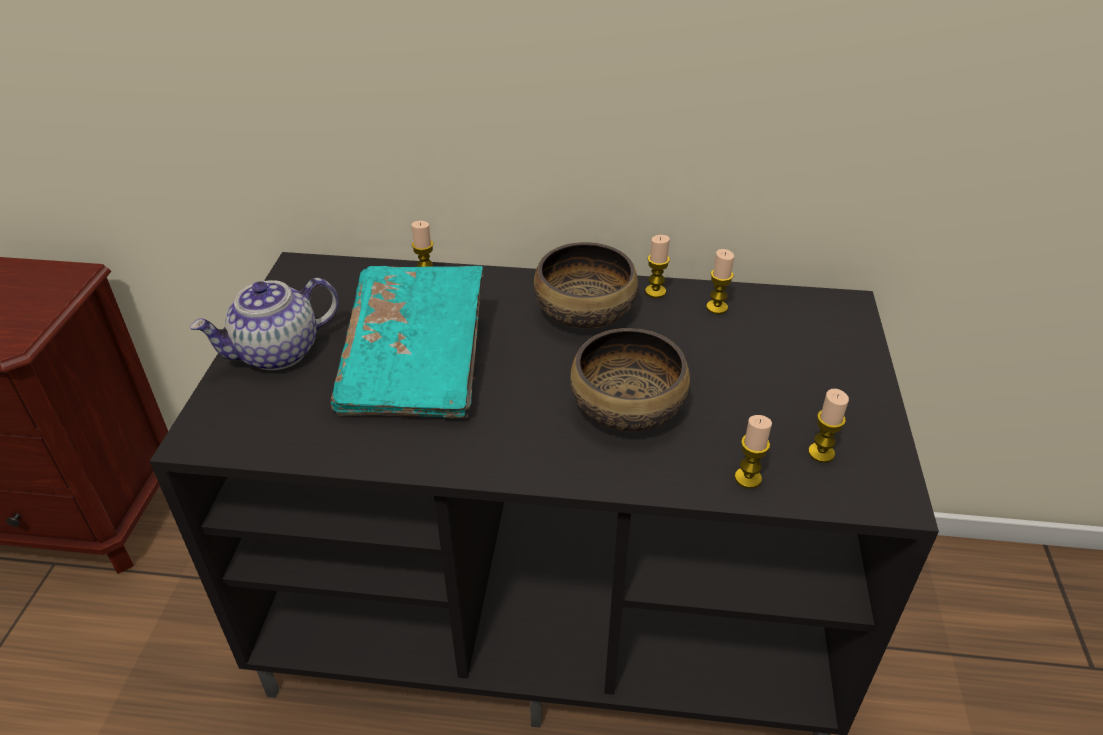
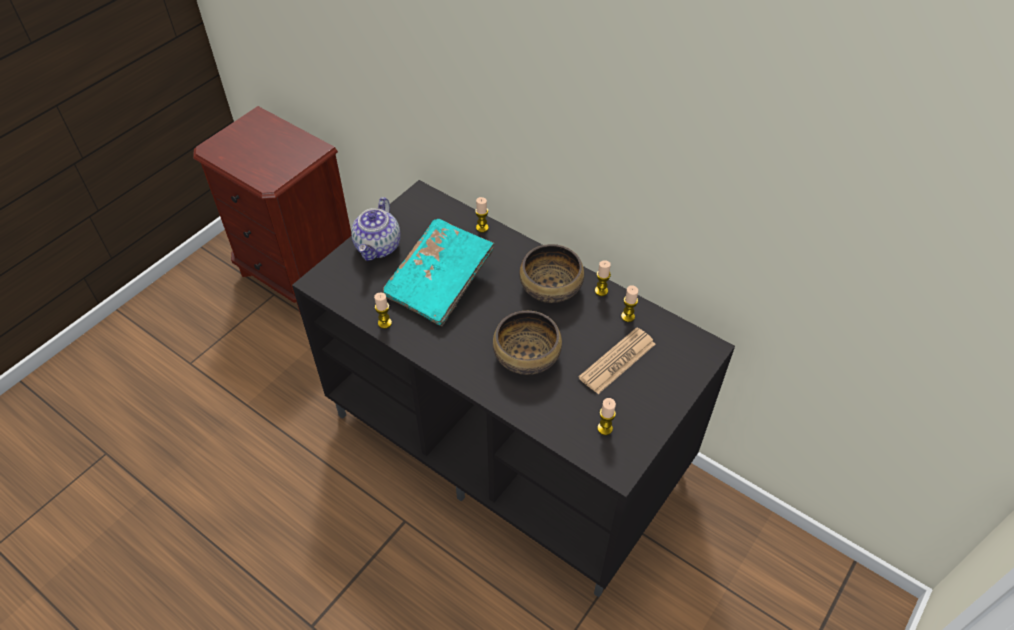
camera: 30 degrees right, 10 degrees up
teapot [190,278,339,370] -> teapot turned 75 degrees counterclockwise [351,197,401,261]
candle [734,415,772,489] -> candle moved to [374,293,392,329]
none -> newspaper [578,327,656,394]

